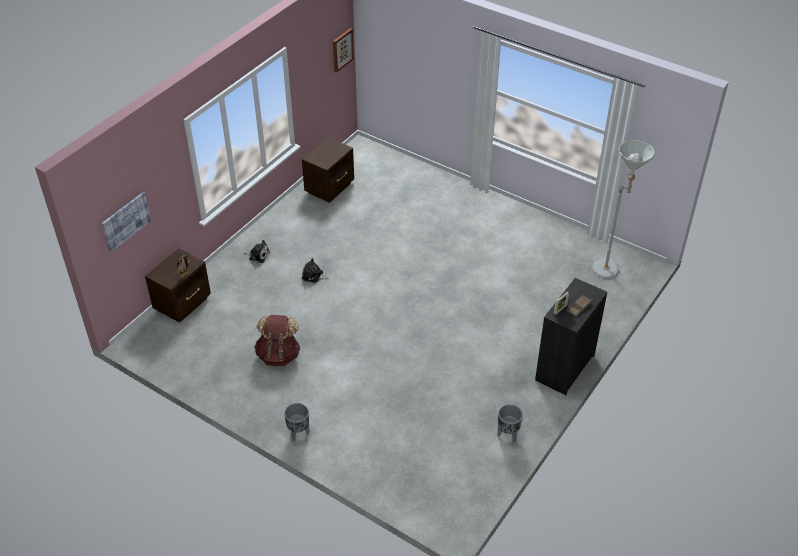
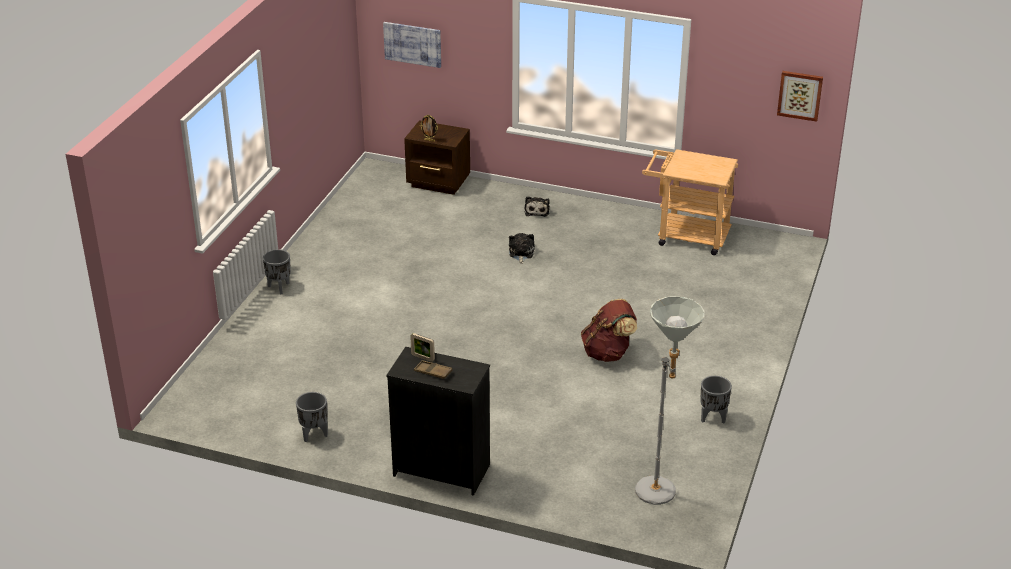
camera: 75 degrees right, 10 degrees down
brown backpack [254,315,300,366] -> brown backpack moved to [581,299,637,362]
brown nightstand [302,137,354,203] -> beige cart [642,149,738,255]
none -> grey planter [700,376,732,423]

